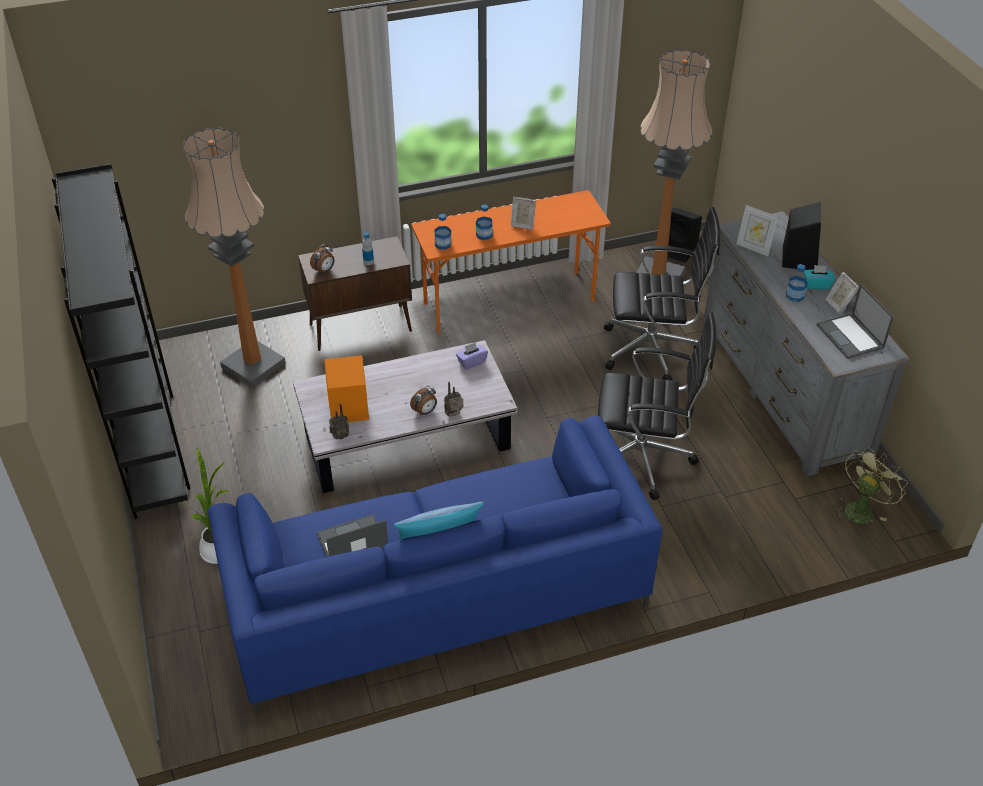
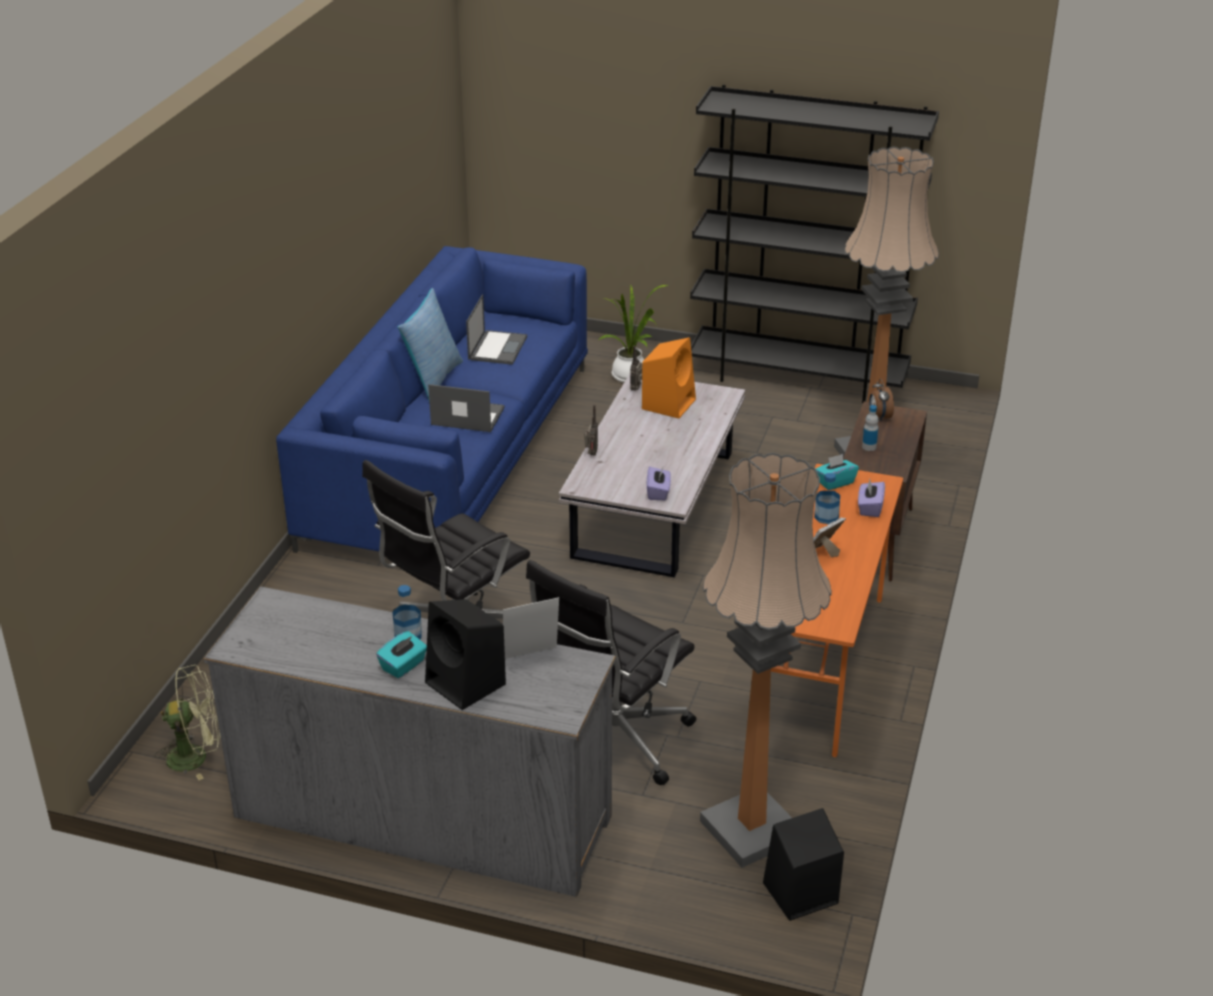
camera: 125 degrees right, 10 degrees down
alarm clock [410,386,437,416] -> none
bottle [434,214,451,250] -> turquoise tissue box [816,454,859,490]
laptop [817,284,894,359] -> laptop moved to [428,384,504,432]
picture frame [825,272,859,314] -> none
green fan [835,447,908,524] -> green fan turned 90 degrees counterclockwise [155,665,220,780]
none -> purple tissue box [858,479,885,517]

